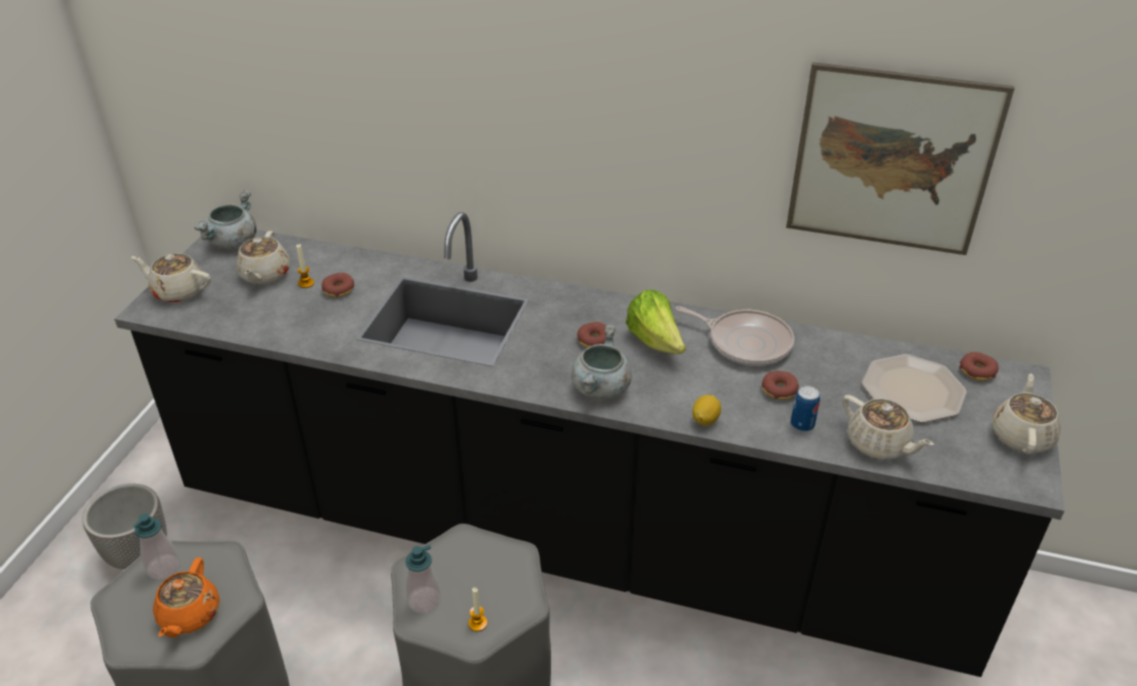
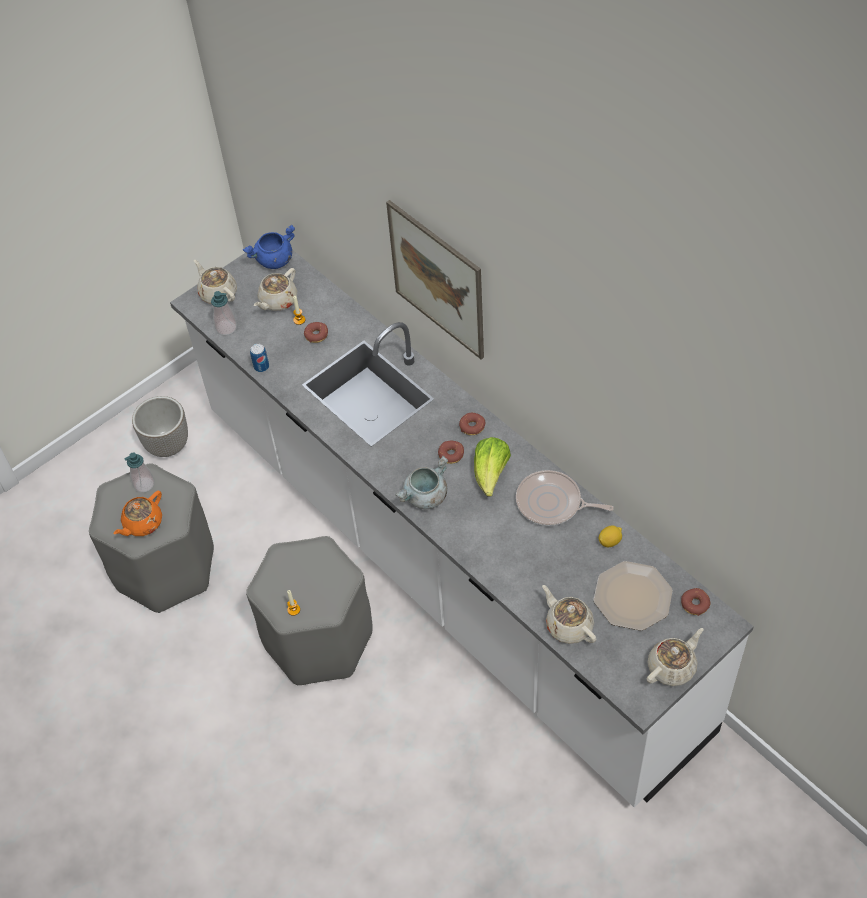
camera: 35 degrees right, 15 degrees up
black counter [114,212,1065,677] -> white counter [170,247,754,807]
grey cooking pot [194,190,257,249] -> blue cooking pot [242,224,295,269]
soap dispenser [405,545,441,614] -> soap dispenser moved to [211,291,237,335]
frying pan [675,306,794,366] -> frying pan turned 135 degrees clockwise [516,470,614,526]
lemon [692,395,721,426] -> lemon moved to [599,525,622,547]
donut [762,371,799,400] -> donut moved to [459,413,485,435]
picture [786,62,1014,255] -> picture moved to [386,200,484,359]
can [791,386,820,432] -> can moved to [250,344,269,372]
beige teapot [842,395,934,460] -> beige teapot turned 150 degrees clockwise [542,585,596,644]

